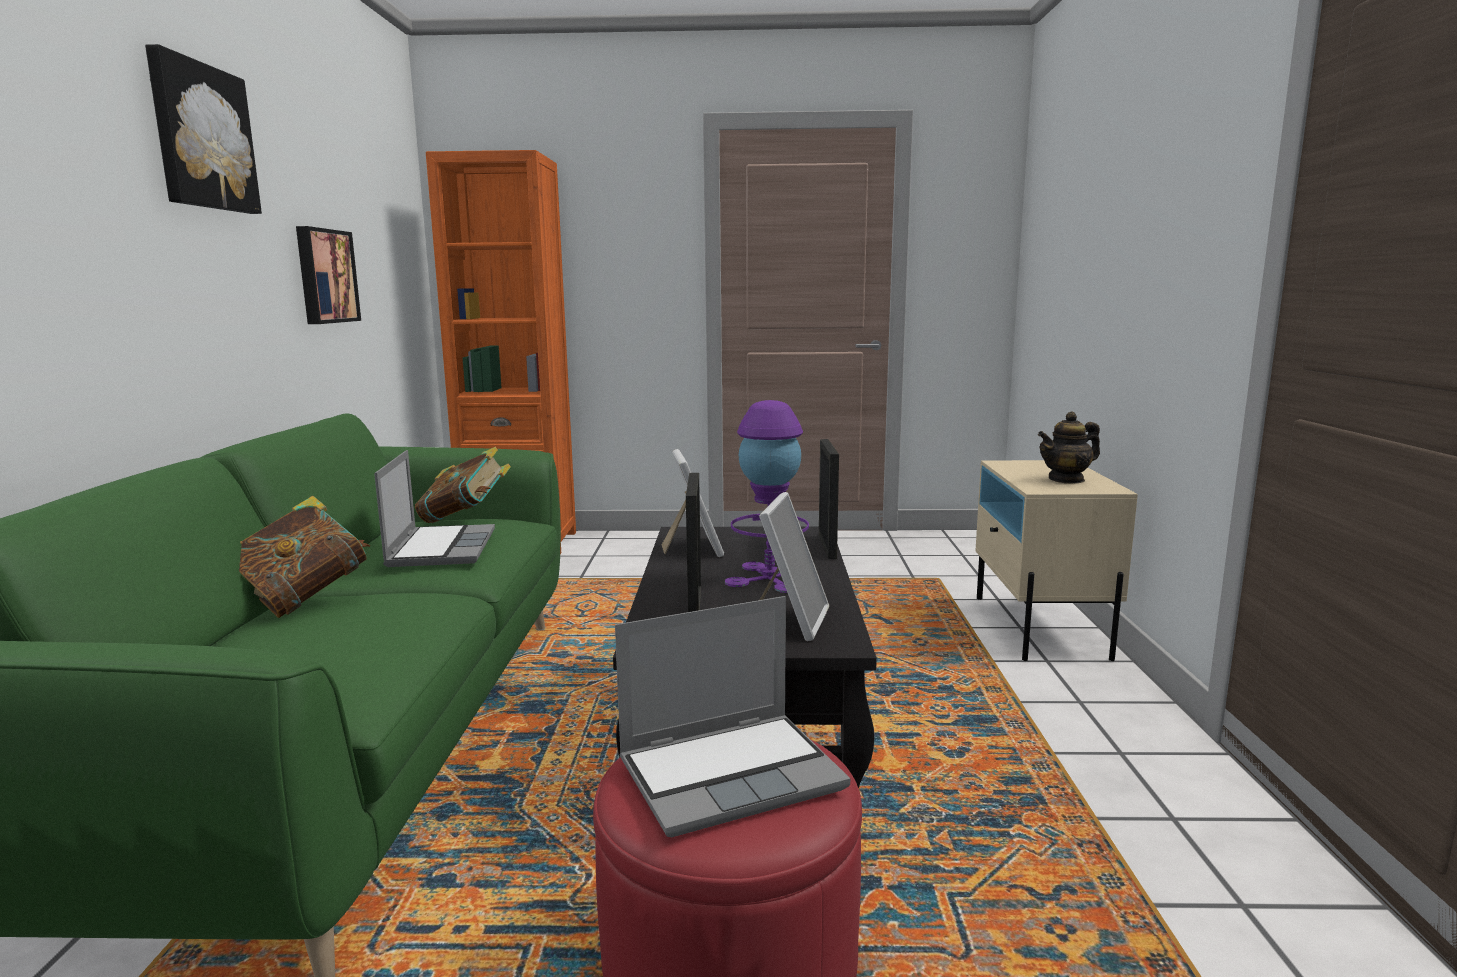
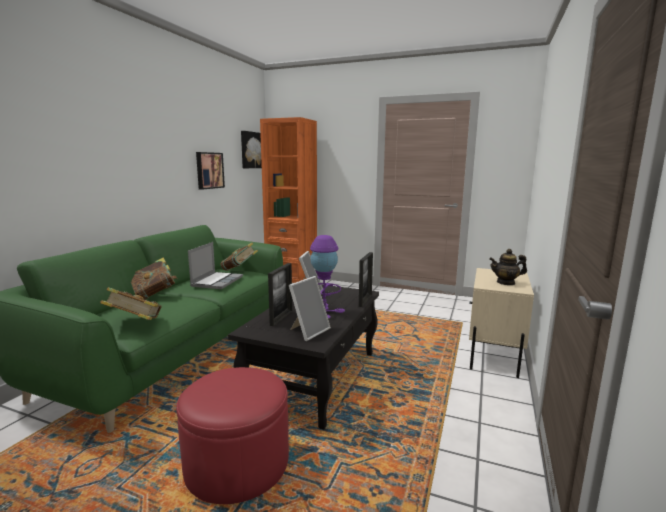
camera: 20 degrees right, 0 degrees up
picture [145,44,262,214] -> picture moved to [241,131,262,168]
laptop [615,596,850,837] -> none
none -> book [100,287,162,320]

